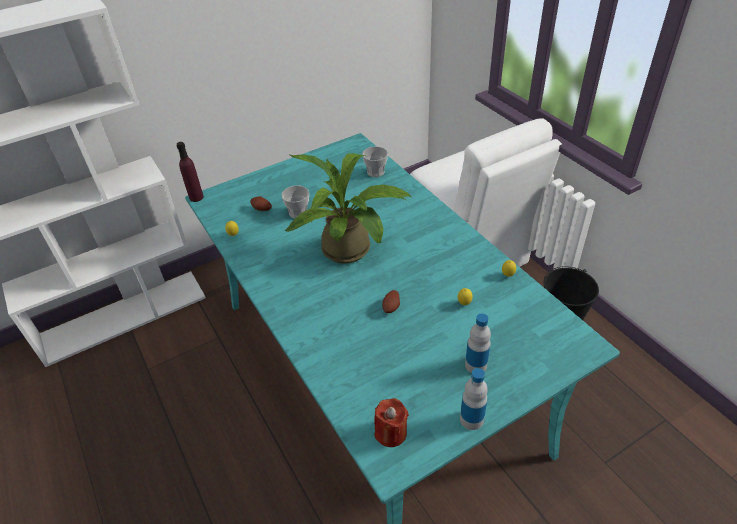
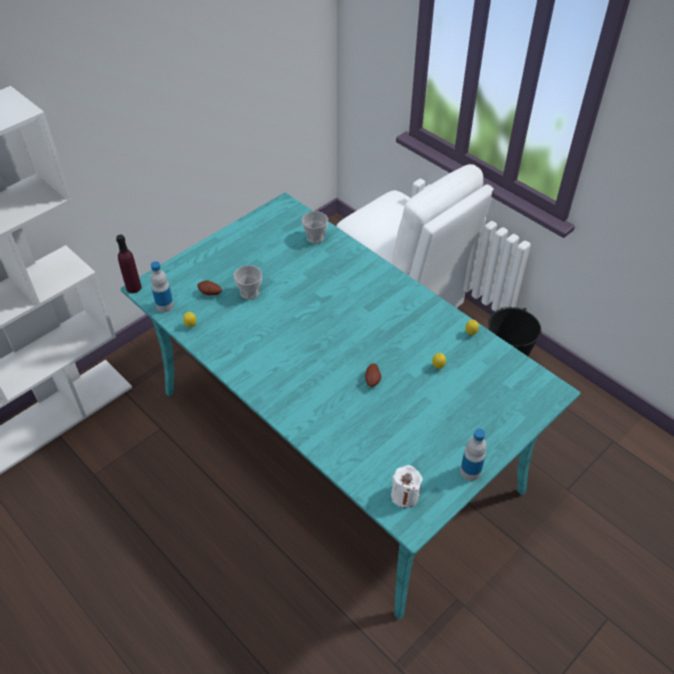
camera: 15 degrees left, 5 degrees up
potted plant [284,153,411,264] -> none
red candle [374,398,409,447] -> white candle [391,465,423,508]
bottle [465,313,491,373] -> bottle moved to [150,261,174,313]

